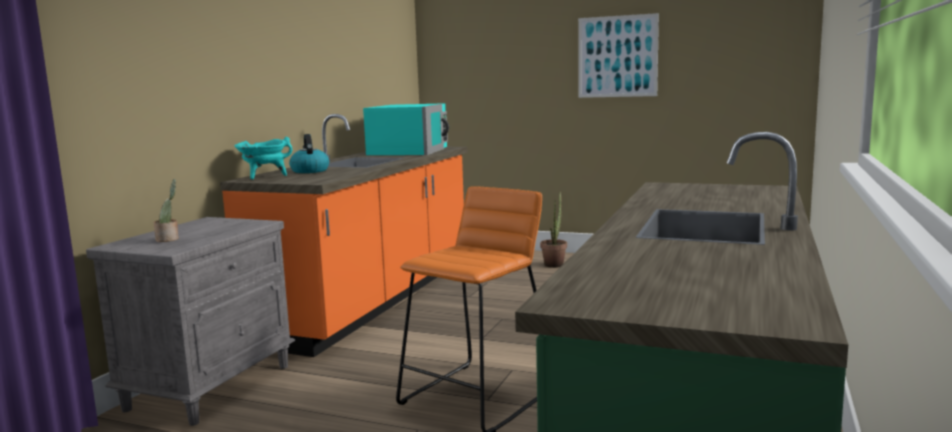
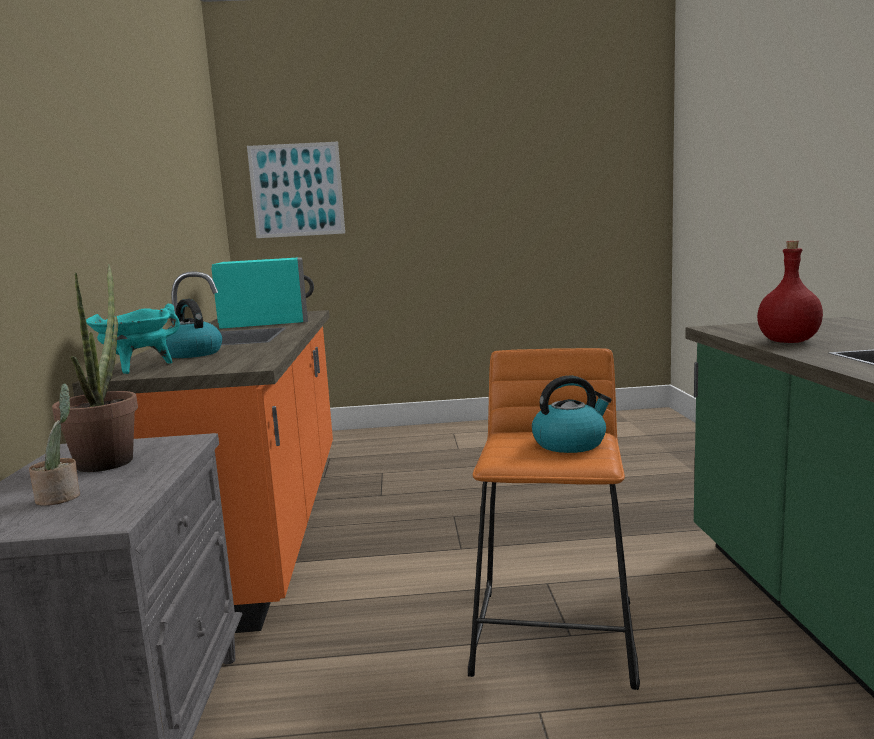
camera: 25 degrees left, 0 degrees up
potted plant [540,192,567,268] -> potted plant moved to [52,264,138,472]
picture [578,13,659,98] -> picture moved to [247,142,345,238]
none -> kettle [532,376,612,453]
none -> red bottle [757,241,823,343]

